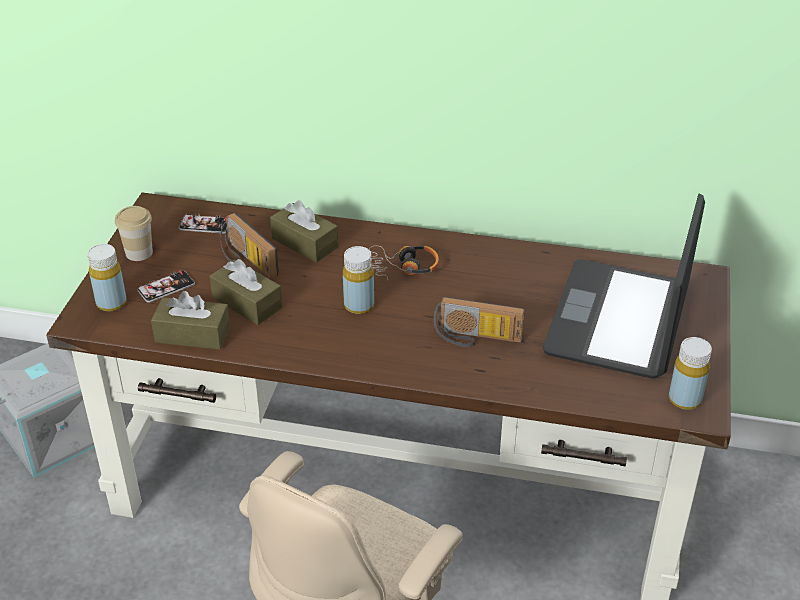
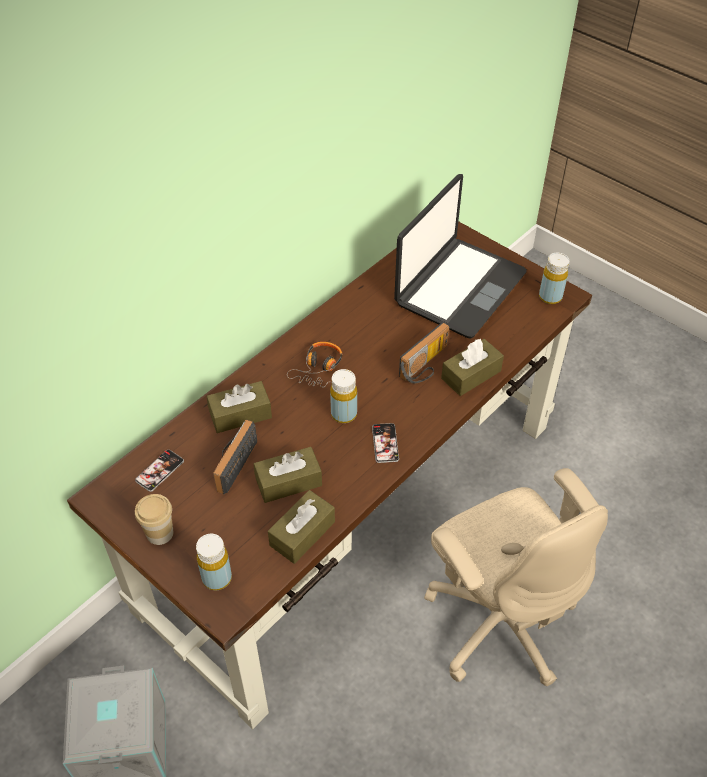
camera: 60 degrees left, 10 degrees up
phone [137,271,195,303] -> phone moved to [372,423,399,463]
radio [220,213,279,279] -> radio turned 120 degrees clockwise [213,420,257,495]
laptop [543,193,705,379] -> laptop turned 105 degrees counterclockwise [394,174,527,338]
none -> brown tissue box [441,339,504,396]

